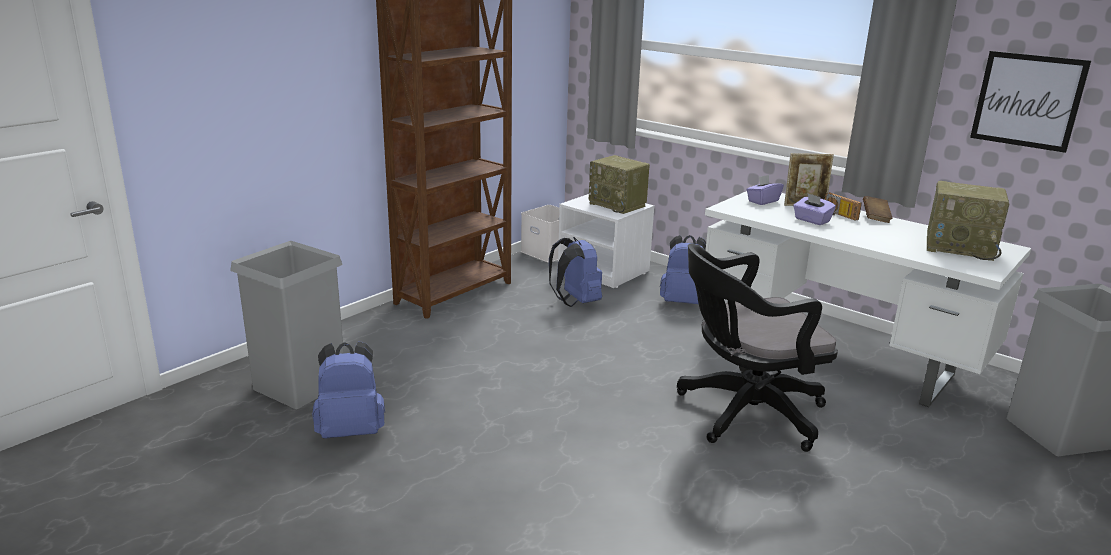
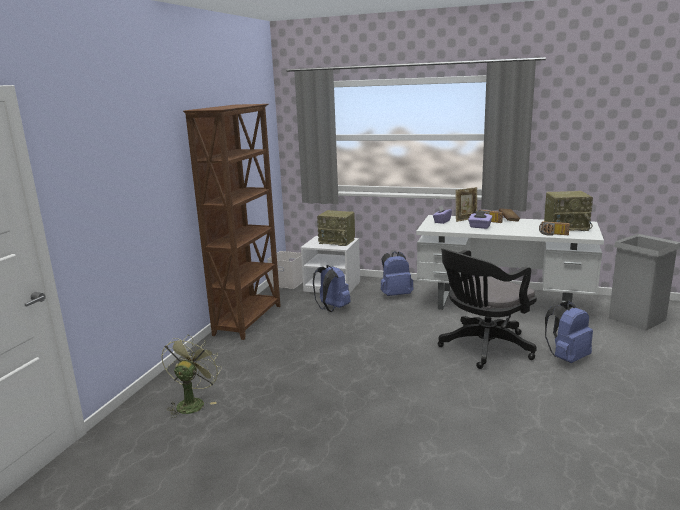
camera: 20 degrees left, 5 degrees down
grey trash can [230,241,344,409] -> green fan [161,335,222,418]
blue backpack [312,341,385,439] -> blue backpack moved to [545,301,593,363]
picture [970,51,1091,153] -> none
none -> radio [539,221,570,236]

